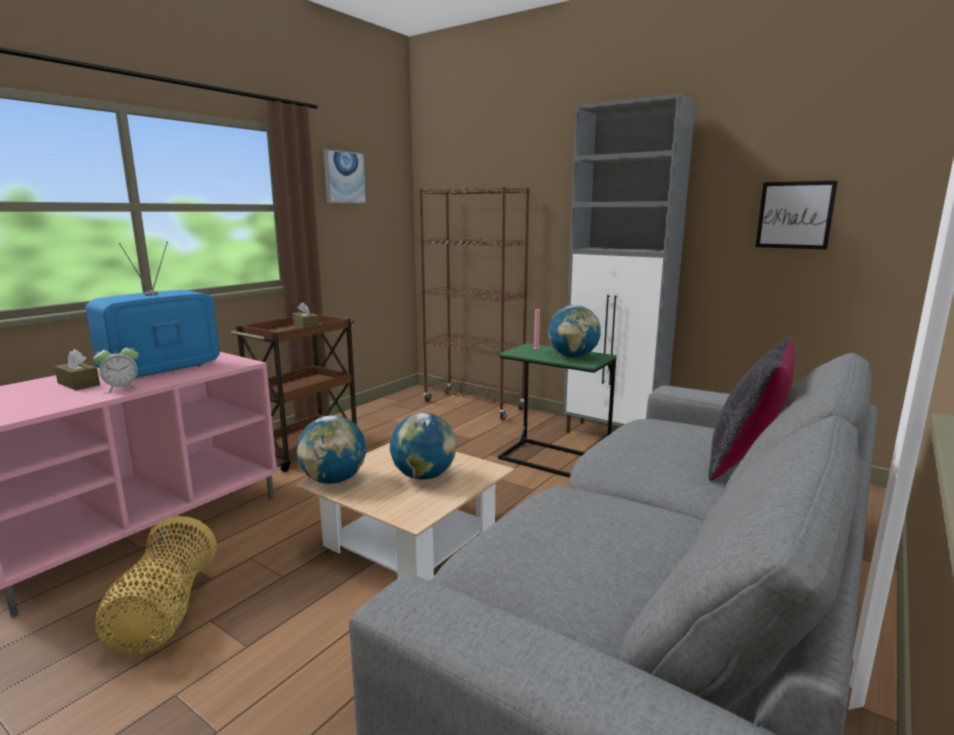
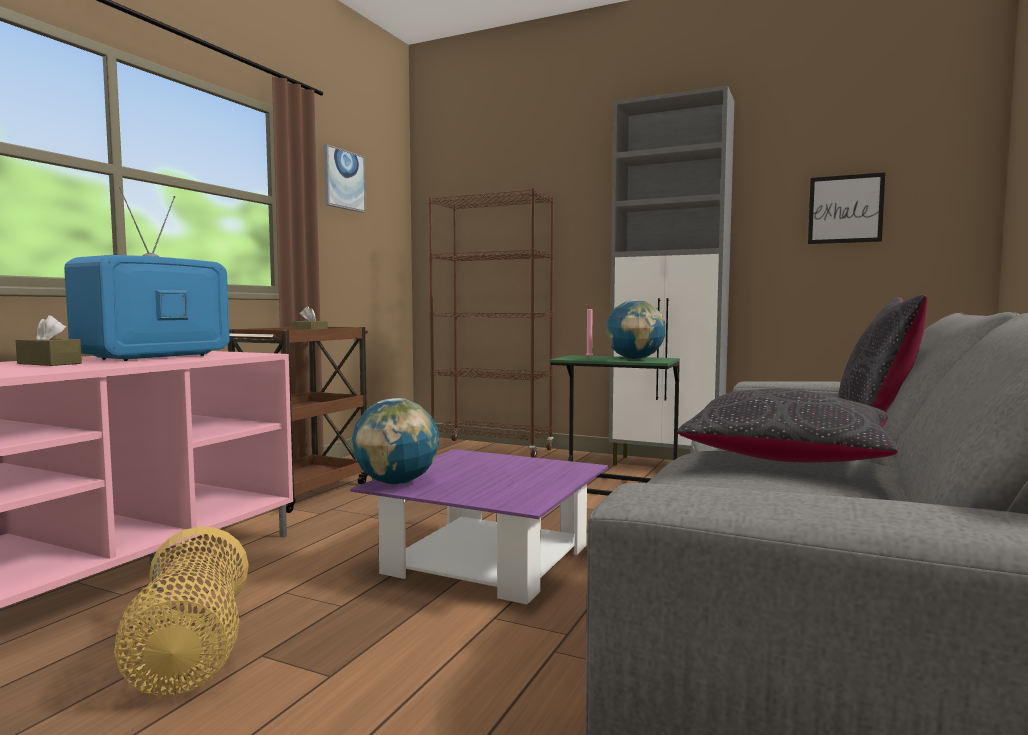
camera: 10 degrees left, 10 degrees down
alarm clock [94,343,141,394] -> none
beige coffee table [297,443,515,581] -> purple coffee table [350,449,608,605]
globe [390,412,457,480] -> none
none -> black pillow [677,389,898,463]

